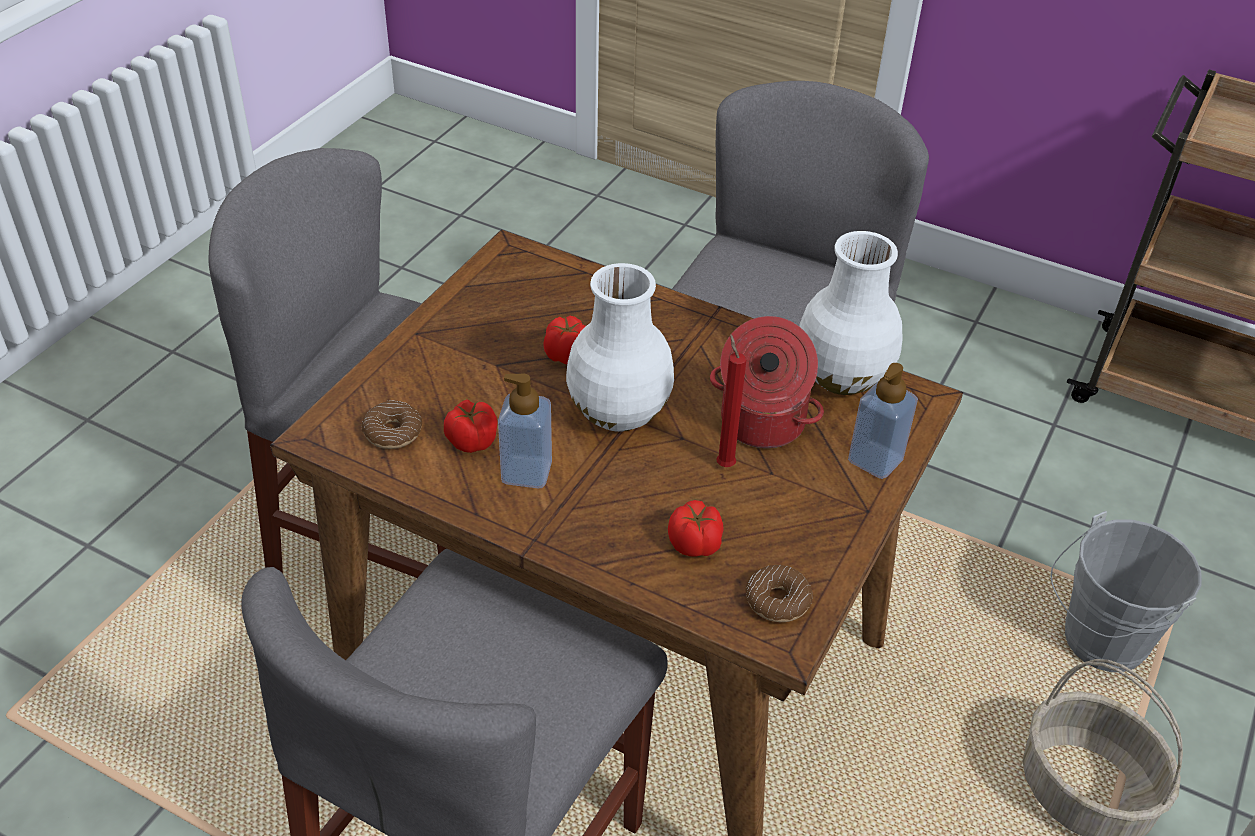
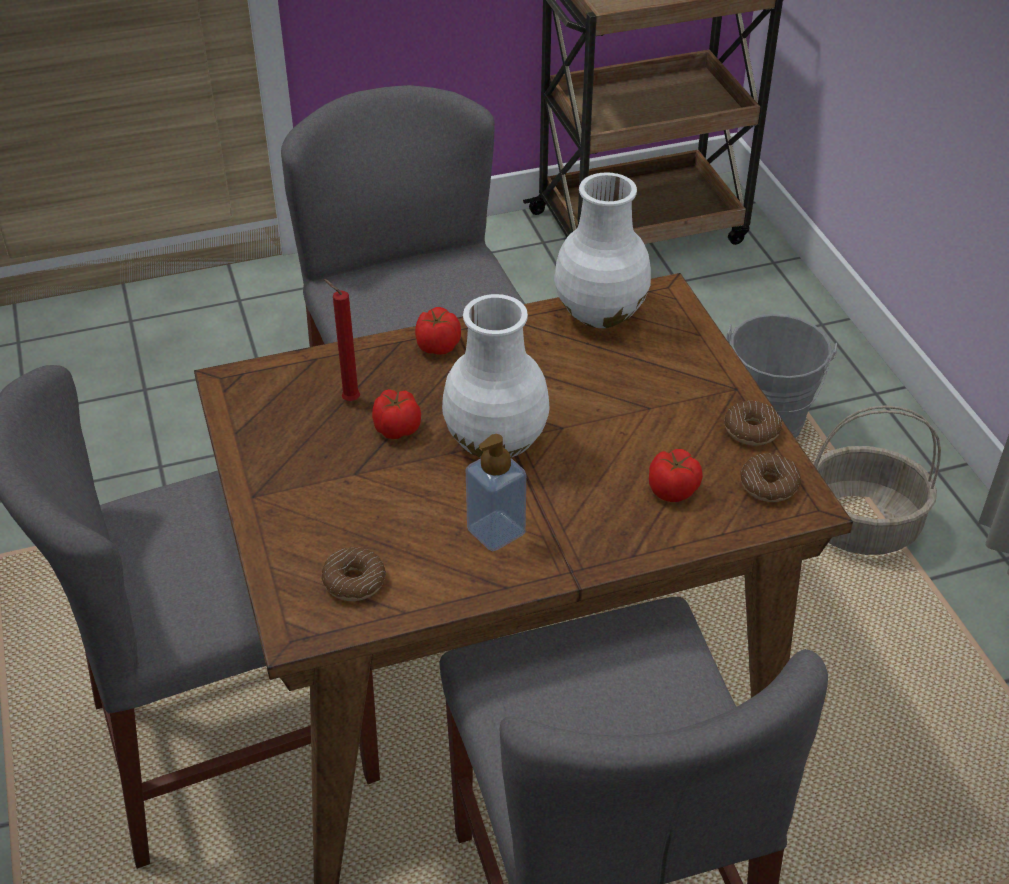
camera: 45 degrees left, 0 degrees up
tomato [444,399,498,453] -> tomato moved to [415,307,461,355]
cooking pot [710,316,824,448] -> none
red candle [716,334,746,467] -> red candle moved to [324,279,360,401]
soap dispenser [848,363,918,479] -> none
none -> donut [724,401,782,446]

